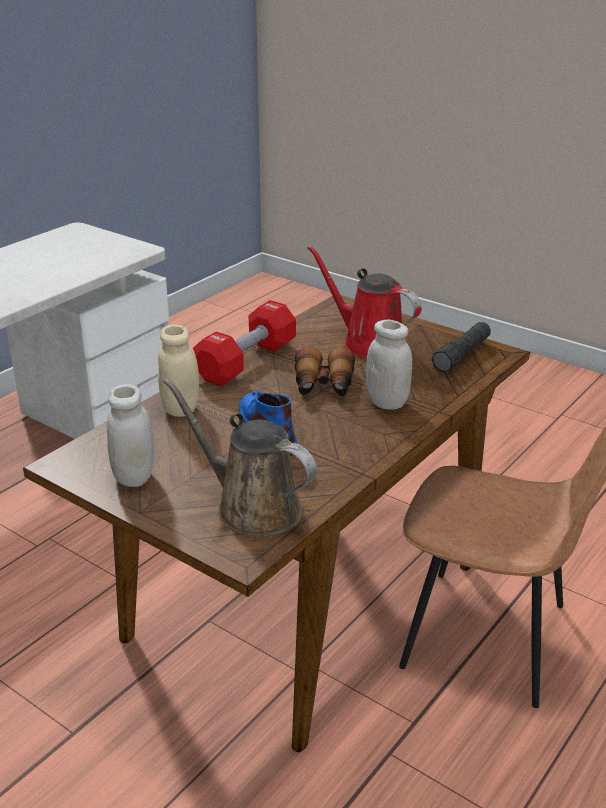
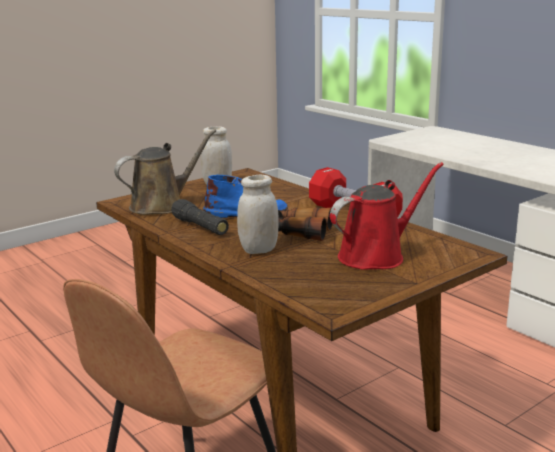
camera: 105 degrees right, 10 degrees down
beige jar [158,325,199,417] -> none
black flashlight [432,322,491,372] -> black flashlight moved to [171,199,229,235]

